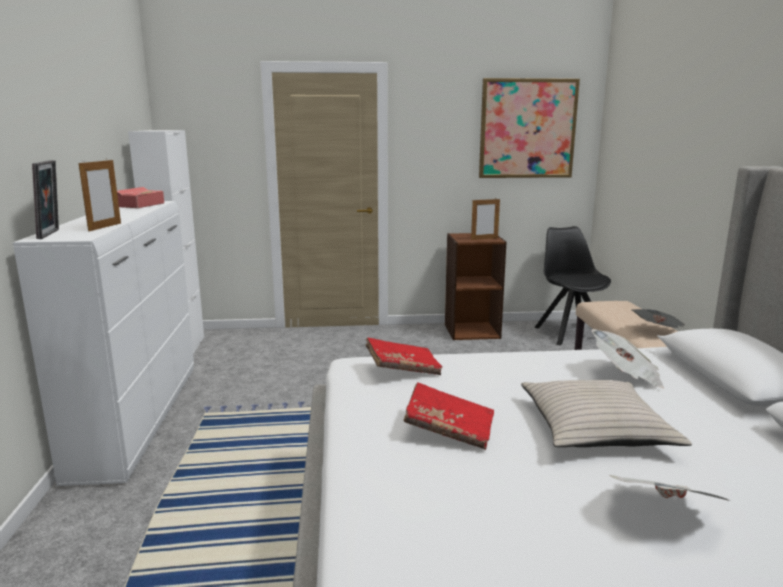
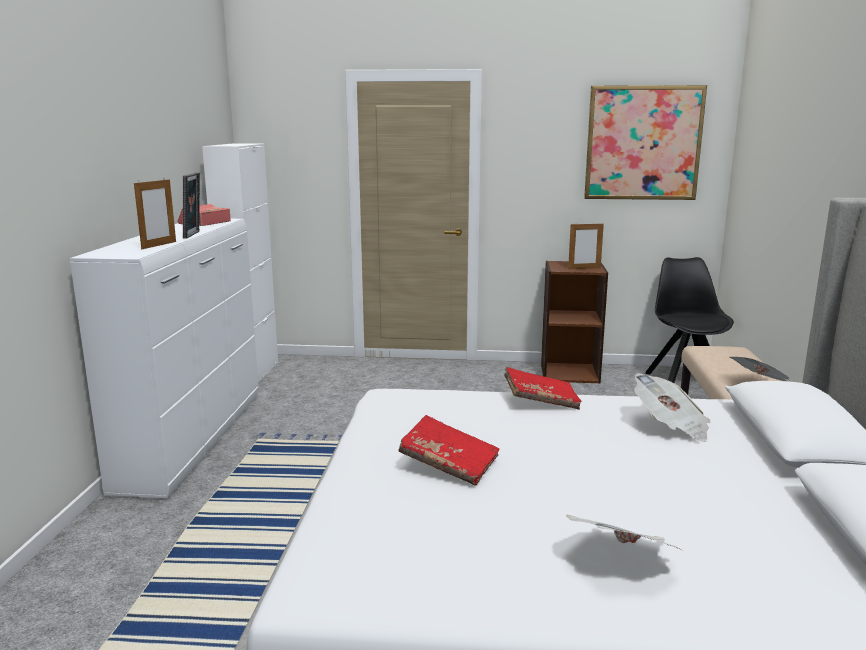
camera: 10 degrees right, 0 degrees up
picture frame [32,160,59,239] -> picture frame moved to [183,172,200,239]
red book [365,337,442,375] -> red book moved to [504,367,582,410]
beige pillow [521,380,692,447] -> none

